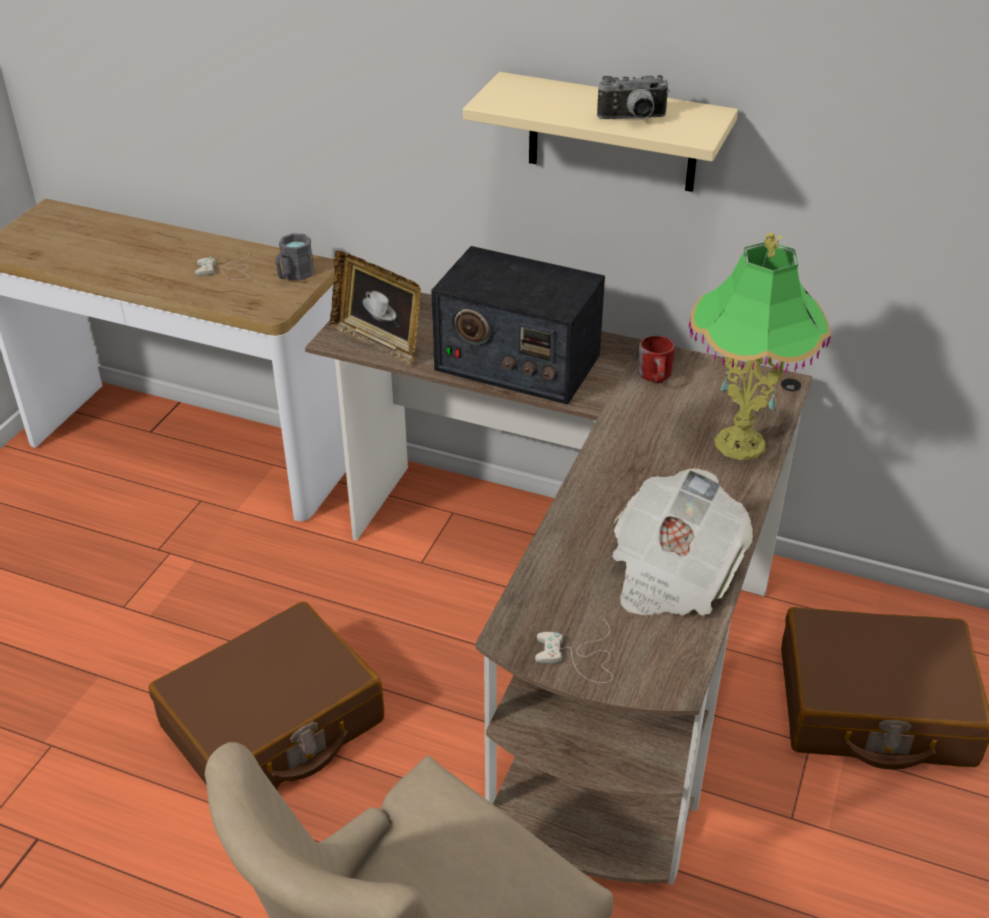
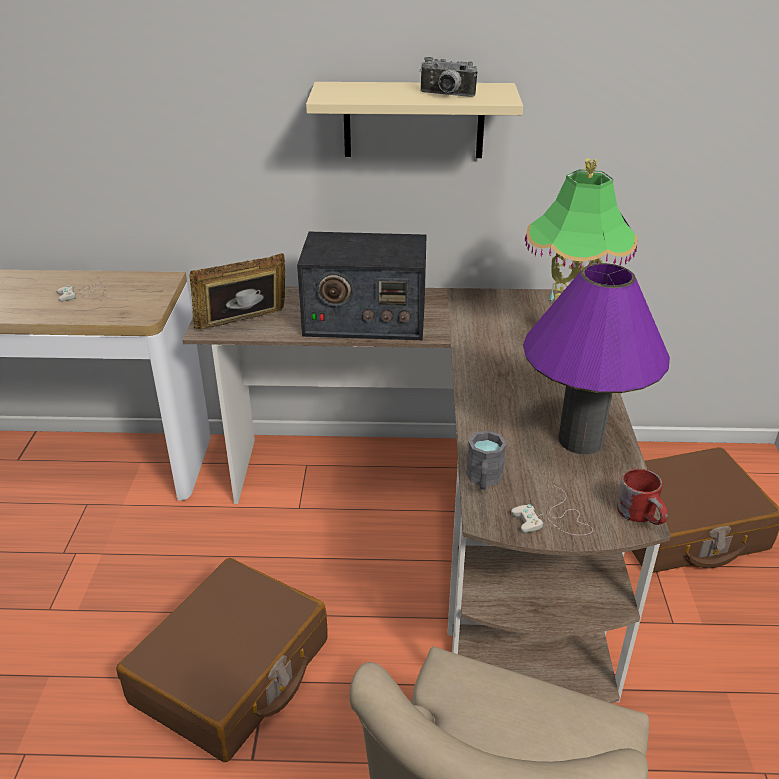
camera: 20 degrees left, 5 degrees down
grey mug [276,233,314,280] -> grey mug moved to [466,431,507,490]
picture frame [330,251,421,366] -> picture frame turned 135 degrees clockwise [189,253,285,330]
camera [597,75,670,119] -> camera turned 45 degrees clockwise [420,57,478,97]
newspaper [612,468,753,616] -> purple table lamp [523,263,670,454]
red mug [638,336,675,383] -> red mug moved to [617,469,668,525]

